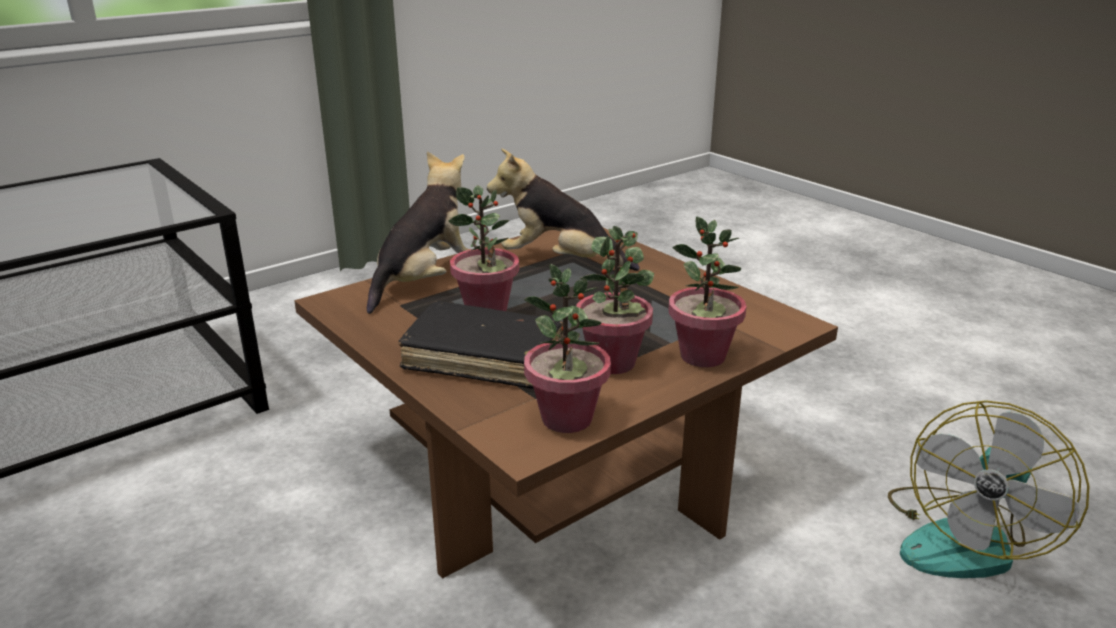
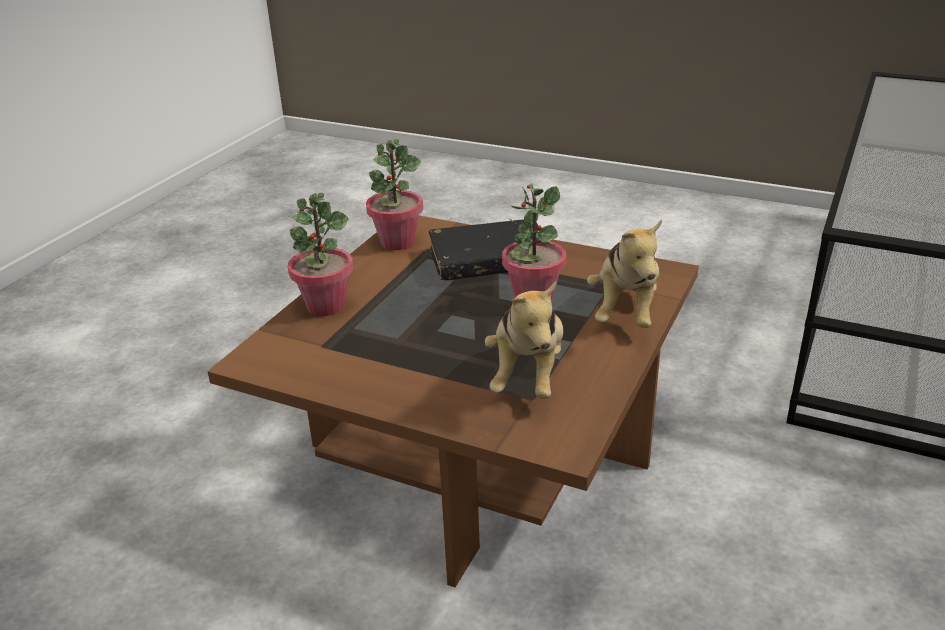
camera: 155 degrees right, 5 degrees up
plush toy [487,148,640,271] -> plush toy turned 105 degrees clockwise [485,280,564,399]
potted plant [576,226,654,374] -> none
fan [888,400,1090,578] -> none

